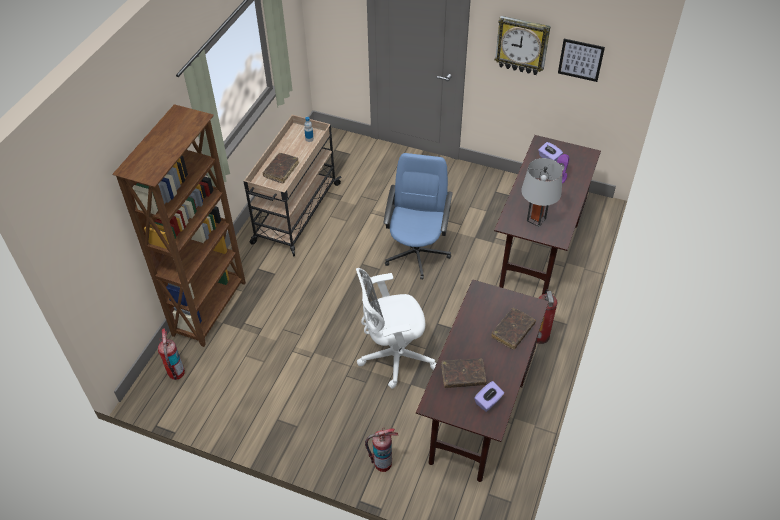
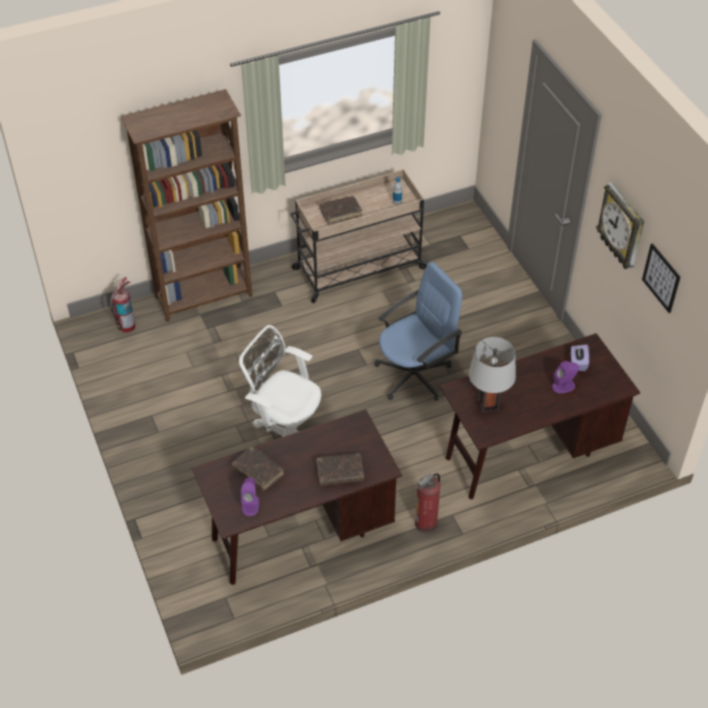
camera: 45 degrees right, 0 degrees up
fire extinguisher [365,428,398,472] -> none
purple tissue box [474,381,504,412] -> purple speaker [241,478,259,516]

